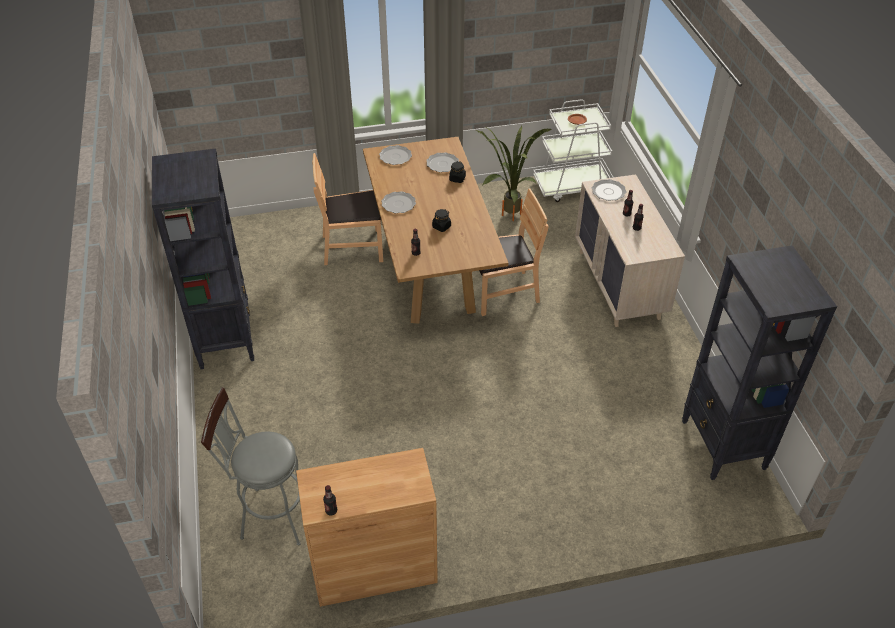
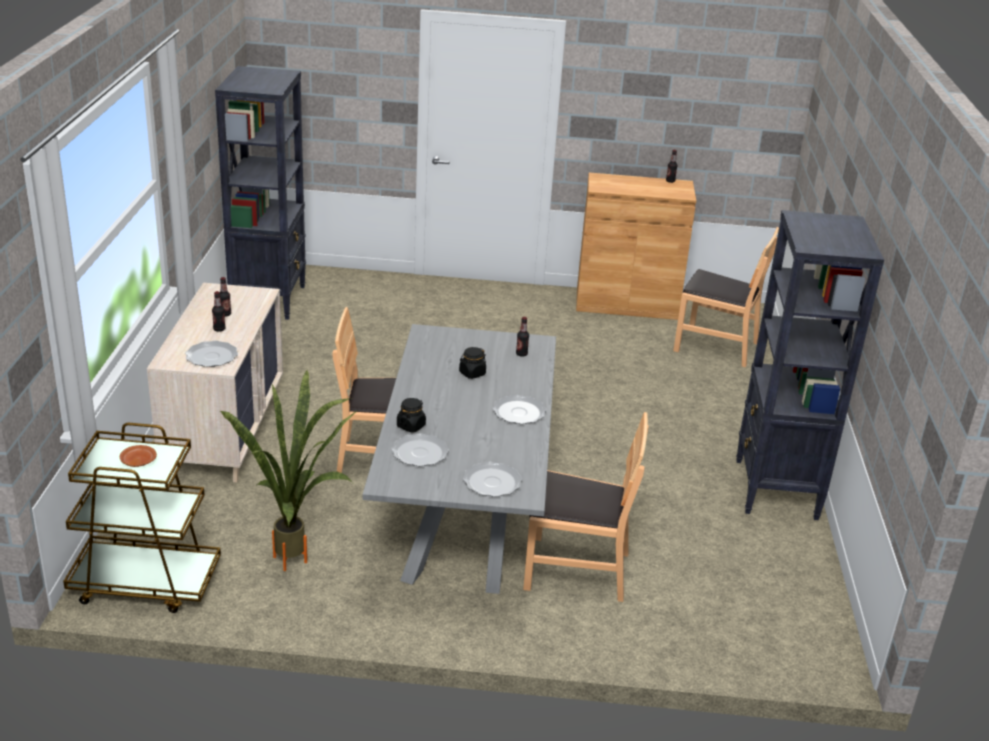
camera: 165 degrees left, 15 degrees down
grey stool [201,387,301,545] -> brown chair [673,227,779,367]
brown dining table [363,137,508,324] -> grey dining table [363,324,556,594]
white cart [533,99,612,202] -> brown cart [63,423,221,613]

